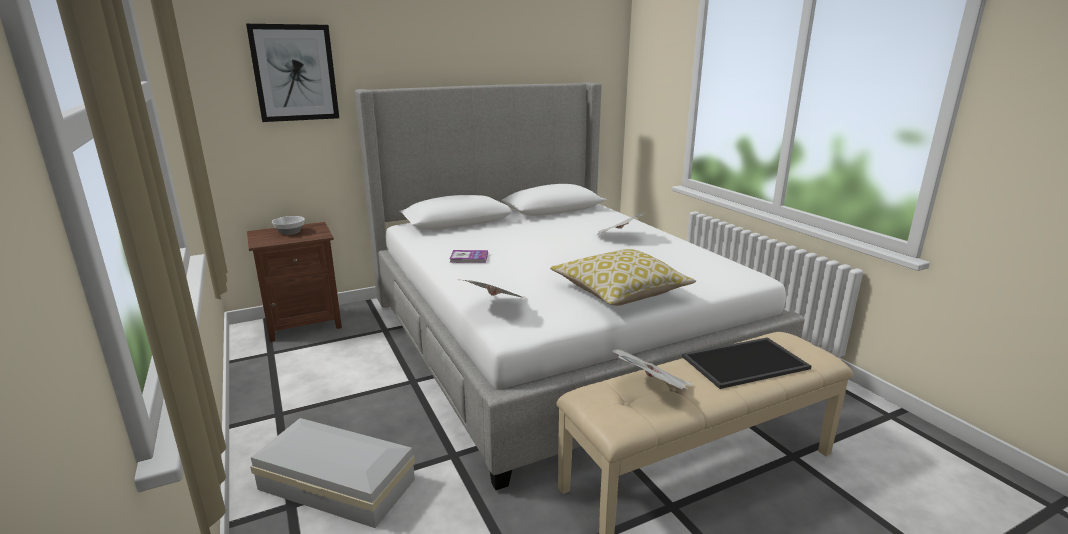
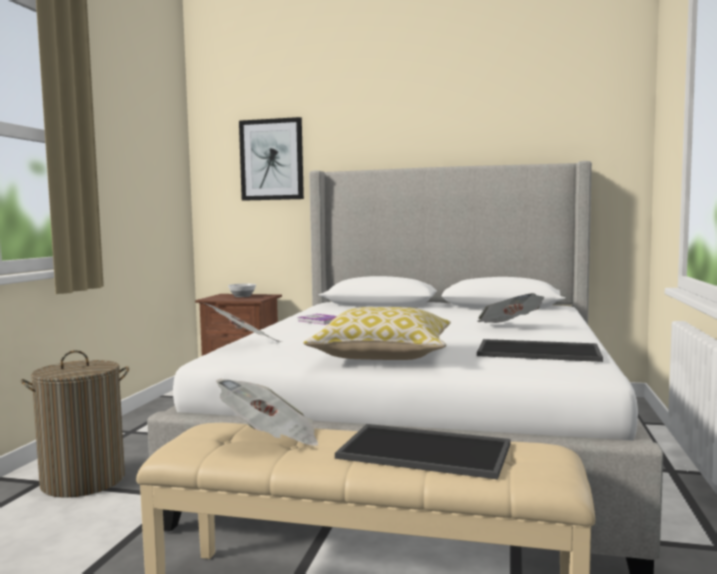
camera: 40 degrees right, 15 degrees down
white storage box [250,418,415,528] -> laundry basket [20,350,129,498]
none -> tray [477,339,603,362]

